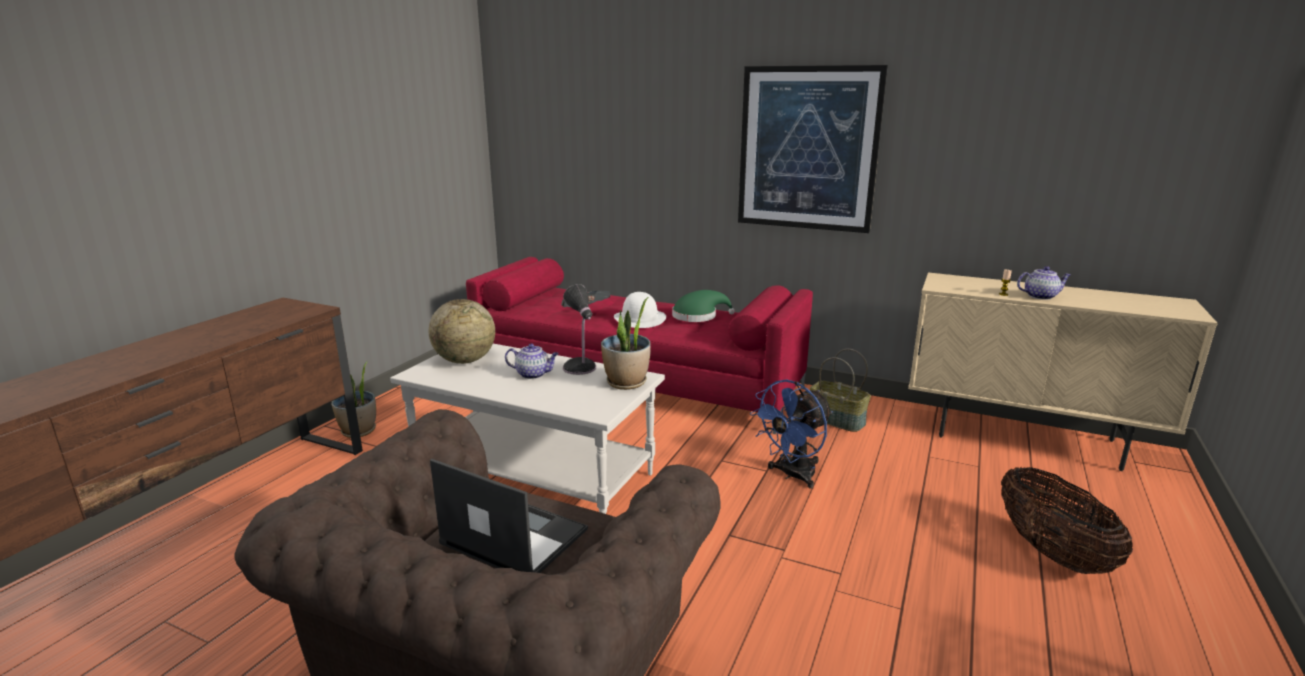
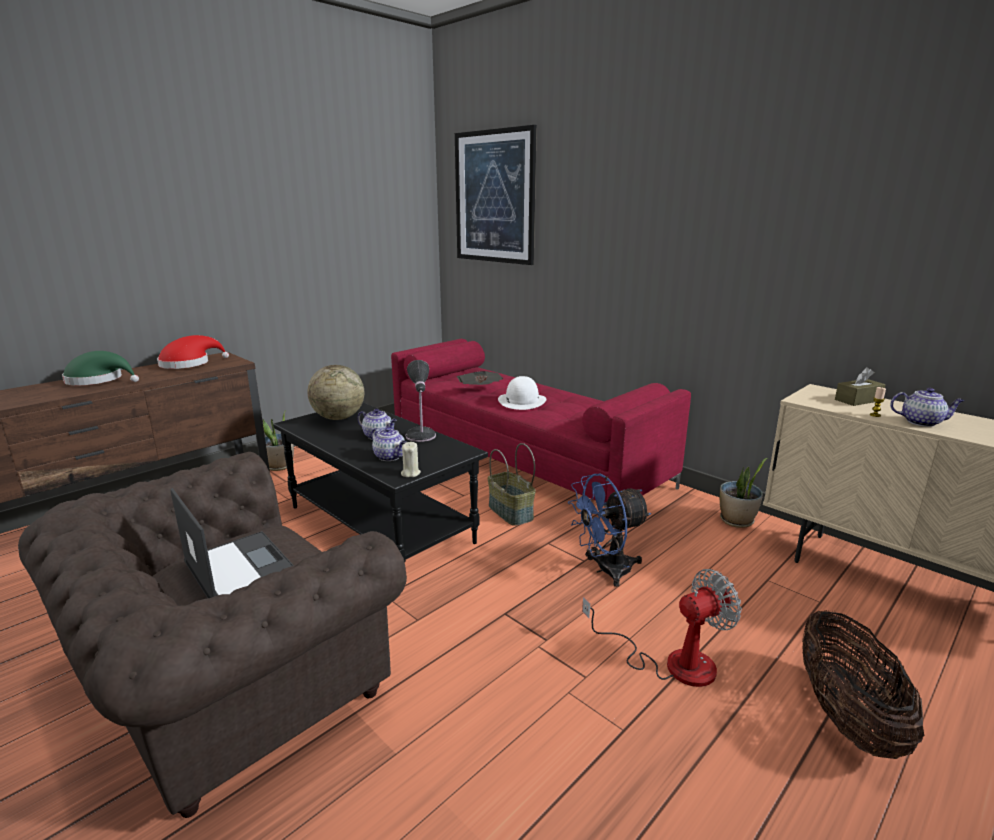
camera: 20 degrees right, 0 degrees up
white coffee table [390,344,665,514] -> black coffee table [273,403,488,562]
potted plant [601,297,651,390] -> potted plant moved to [720,458,767,528]
green hat [672,290,735,322] -> green hat moved to [62,351,139,385]
picture [738,65,888,233] -> picture moved to [455,125,537,265]
basket [810,349,871,432] -> basket moved to [488,443,536,526]
none -> red hat [157,335,229,369]
none -> teapot [372,427,406,461]
none -> beige candle [401,442,421,477]
none -> fan [582,569,742,687]
none -> brown tissue box [835,368,885,406]

